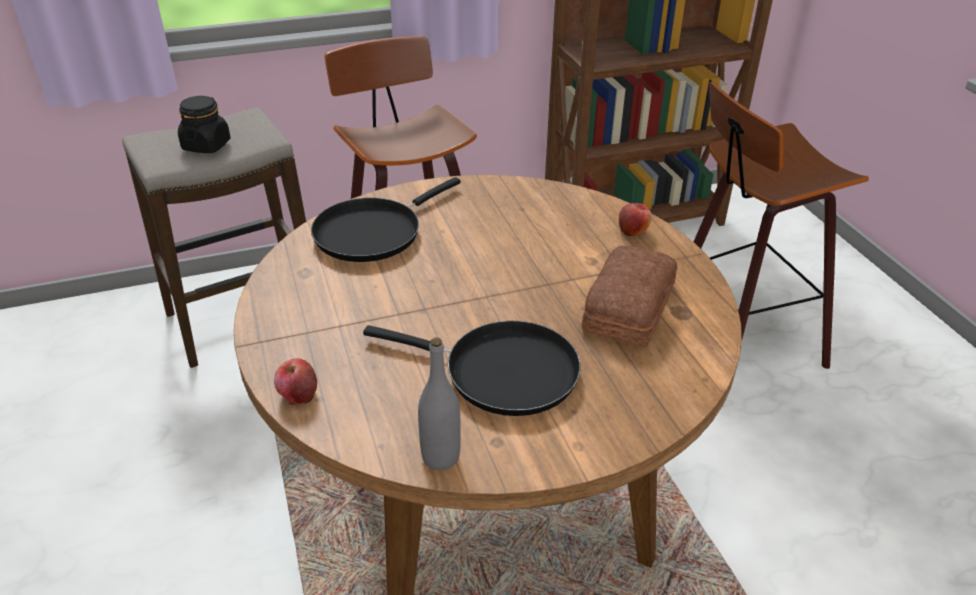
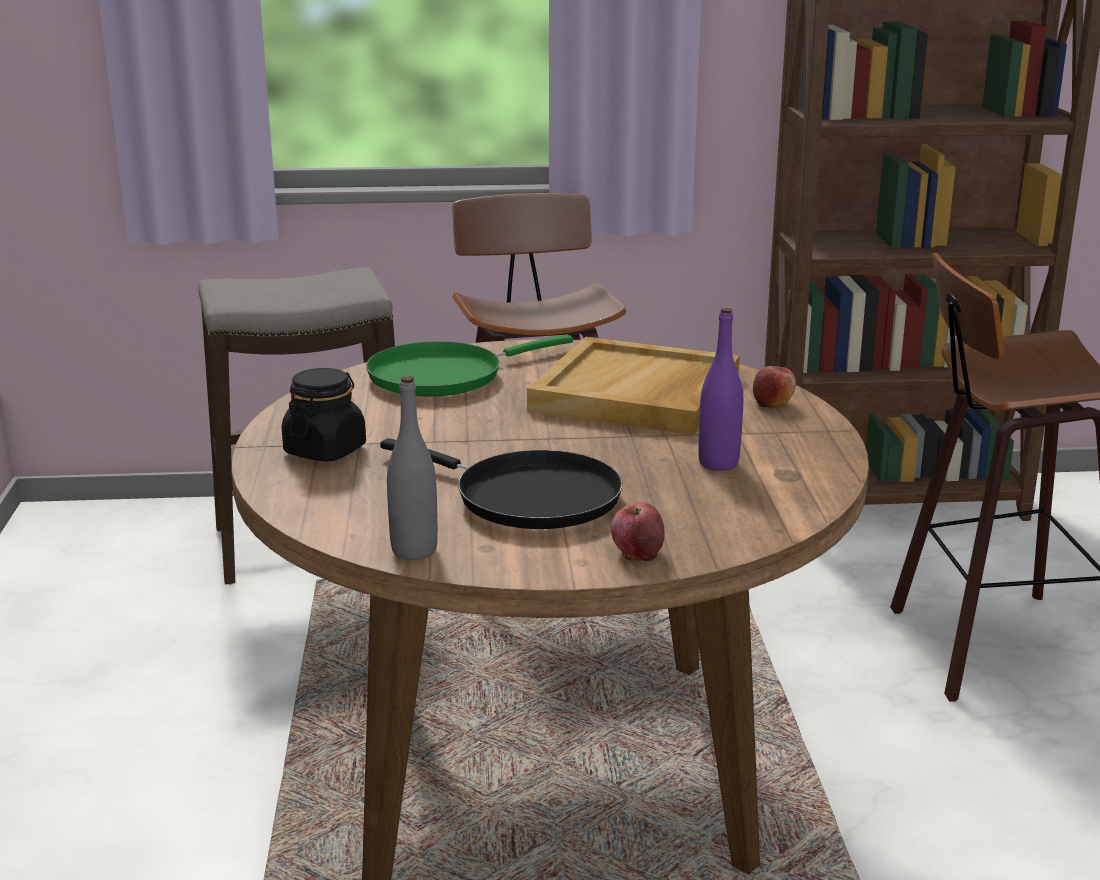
camera: 15 degrees right, 15 degrees down
black jar [178,96,231,153] -> black jar moved to [281,368,366,462]
apple [274,358,317,405] -> apple moved to [611,503,665,561]
black frying pan [311,177,461,262] -> green frying pan [366,335,573,397]
bread [581,246,677,348] -> purple bottle [698,308,743,471]
none -> beige tray [527,337,740,435]

